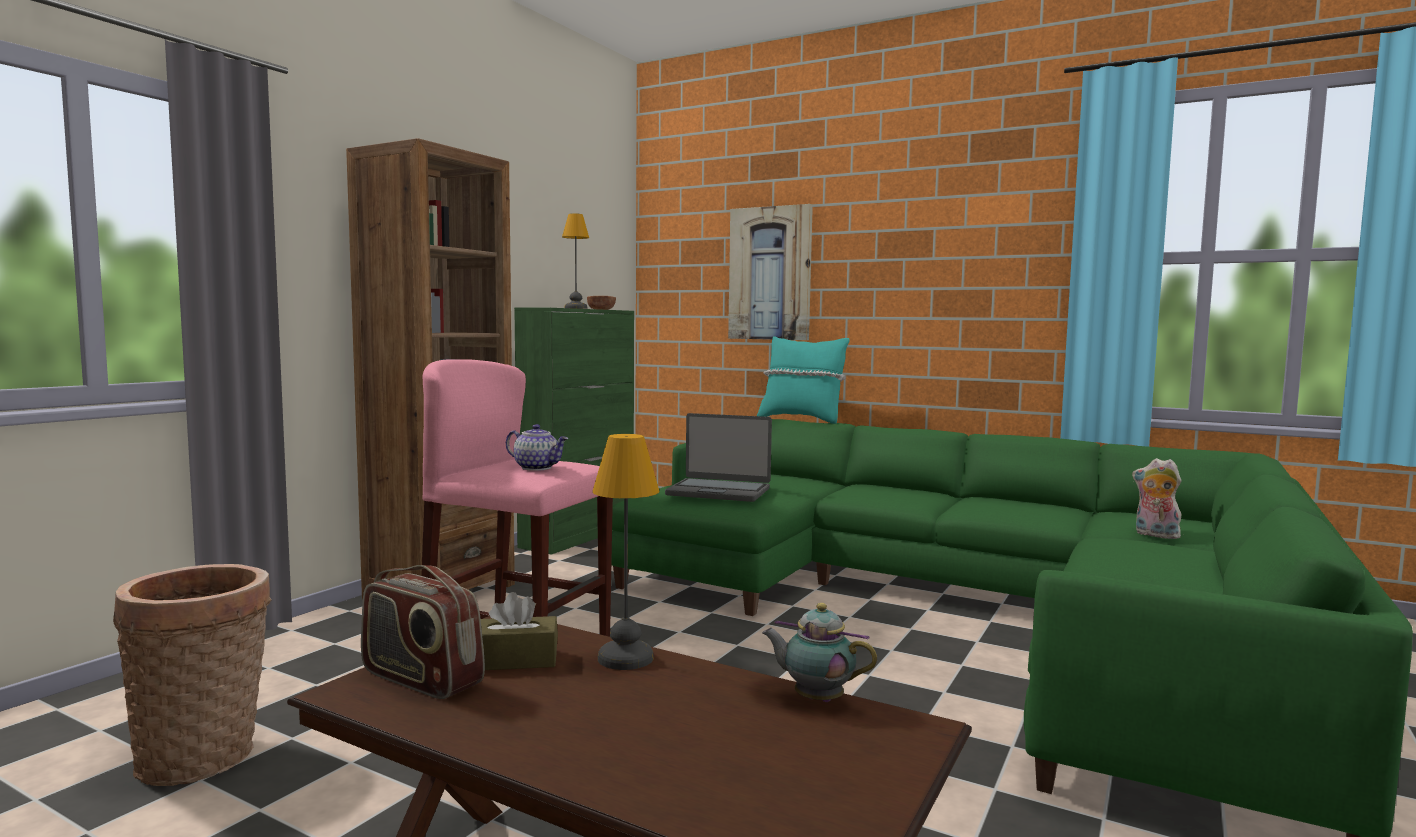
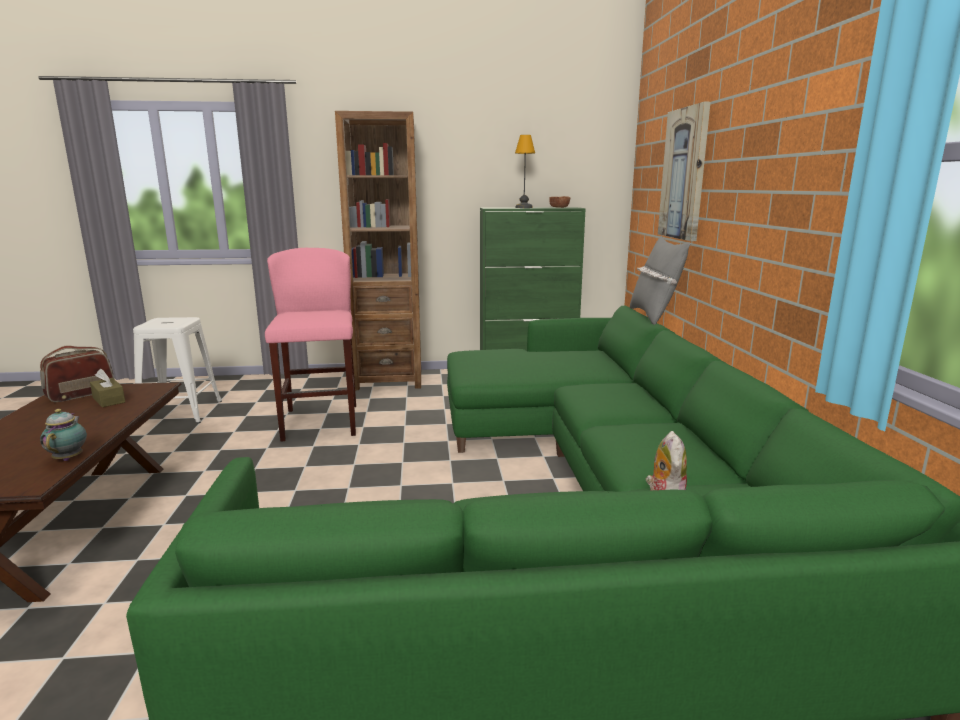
camera: 55 degrees right, 10 degrees up
basket [113,564,271,786] -> white stool [133,317,222,423]
radio [361,565,485,699] -> radio turned 45 degrees clockwise [40,345,114,402]
teapot [506,424,568,471] -> none
table lamp [592,434,660,670] -> none
laptop [665,413,772,502] -> none
turquoise pillow [757,336,850,424] -> grey pillow [630,236,691,325]

